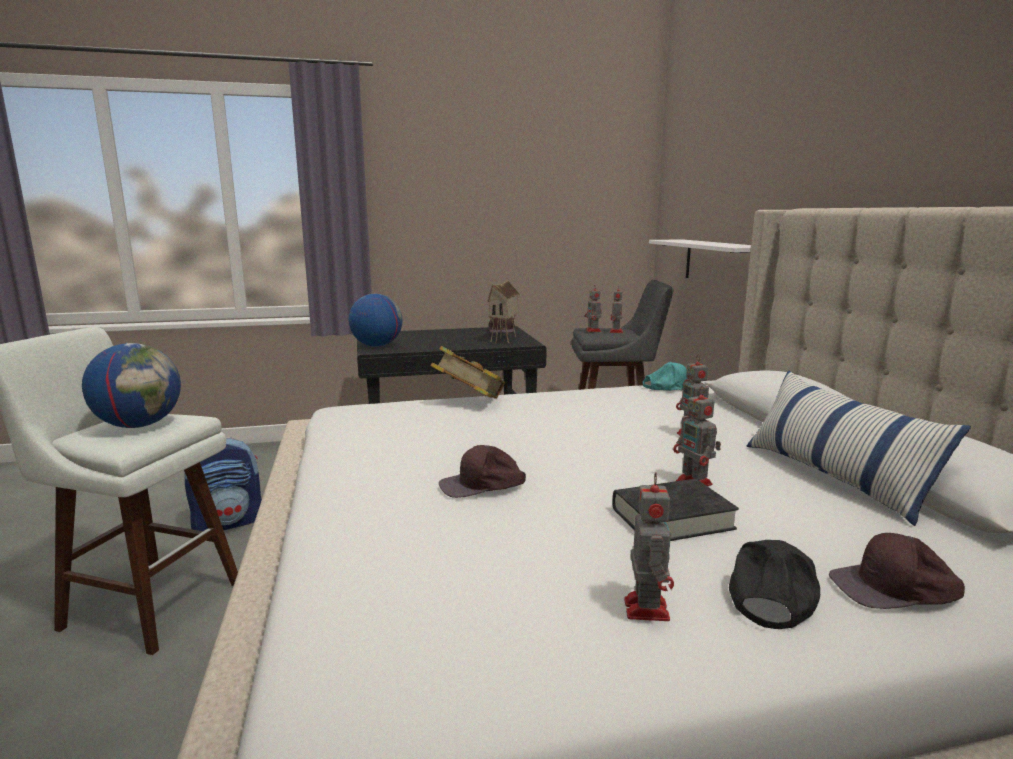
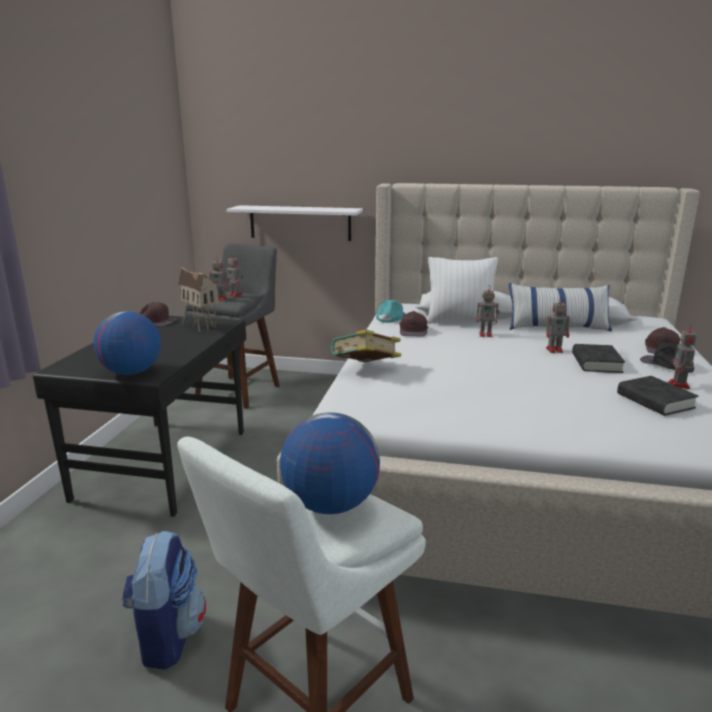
camera: 65 degrees left, 5 degrees up
brown cap [439,445,526,498] -> brown cap moved to [399,311,428,337]
toy robot [624,472,674,621] -> toy robot turned 105 degrees counterclockwise [668,325,697,389]
none -> white pillow [427,257,498,325]
none -> black book [617,376,698,416]

